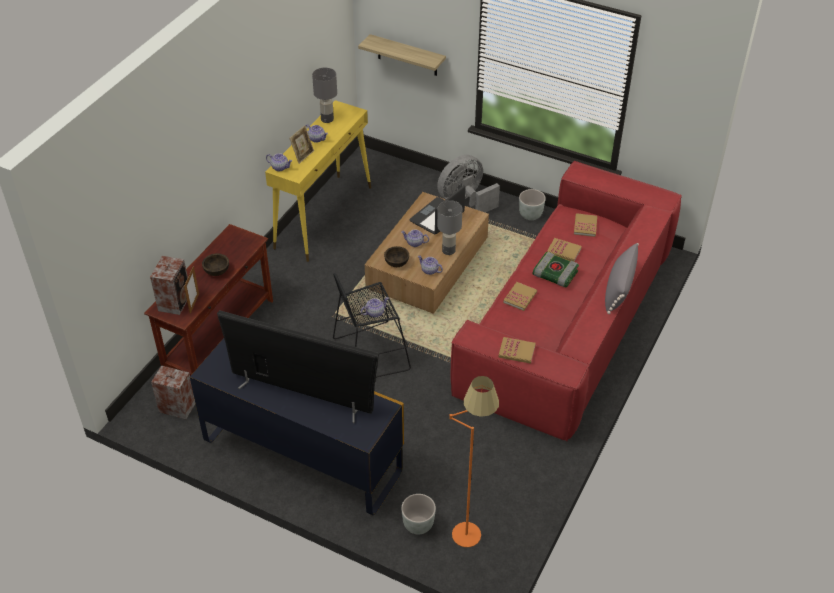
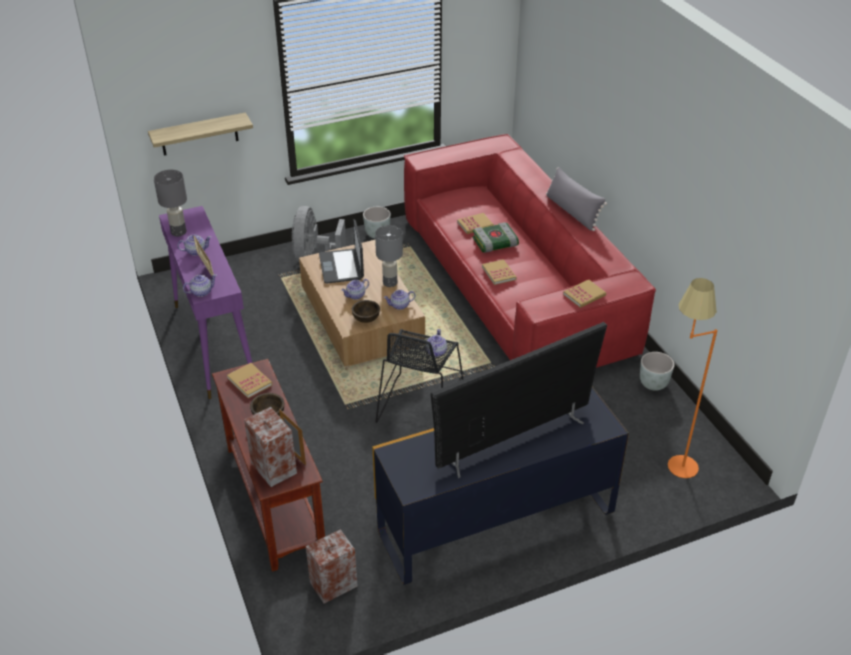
camera: 50 degrees left, 5 degrees down
yellow console table [265,100,371,262] -> purple console table [159,206,252,399]
grey planter [401,494,436,535] -> grey planter moved to [640,352,674,391]
book [574,213,597,237] -> book moved to [227,363,272,398]

